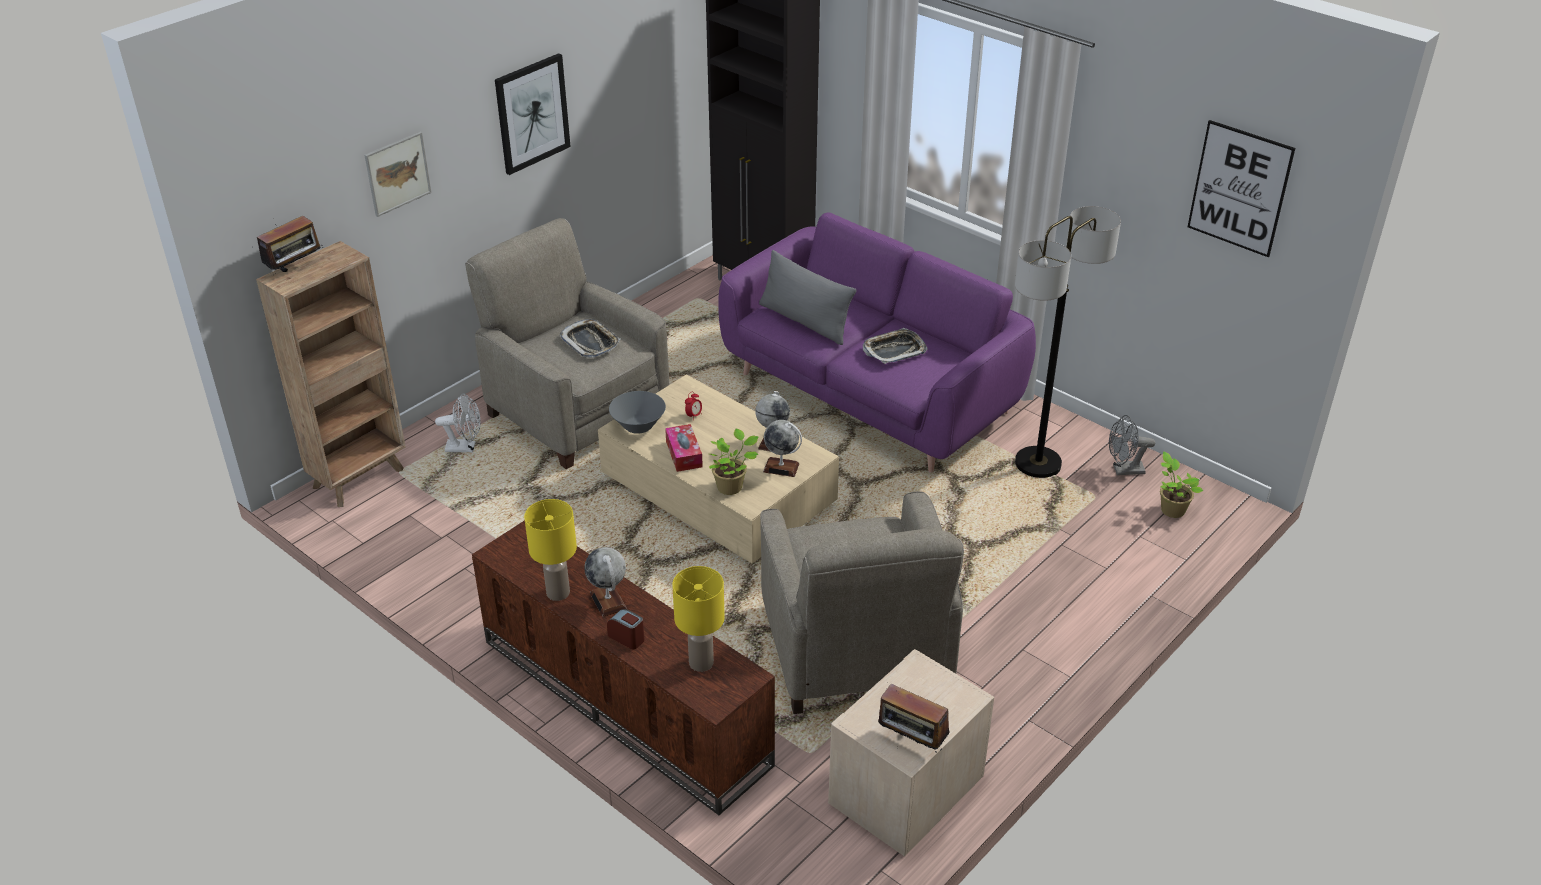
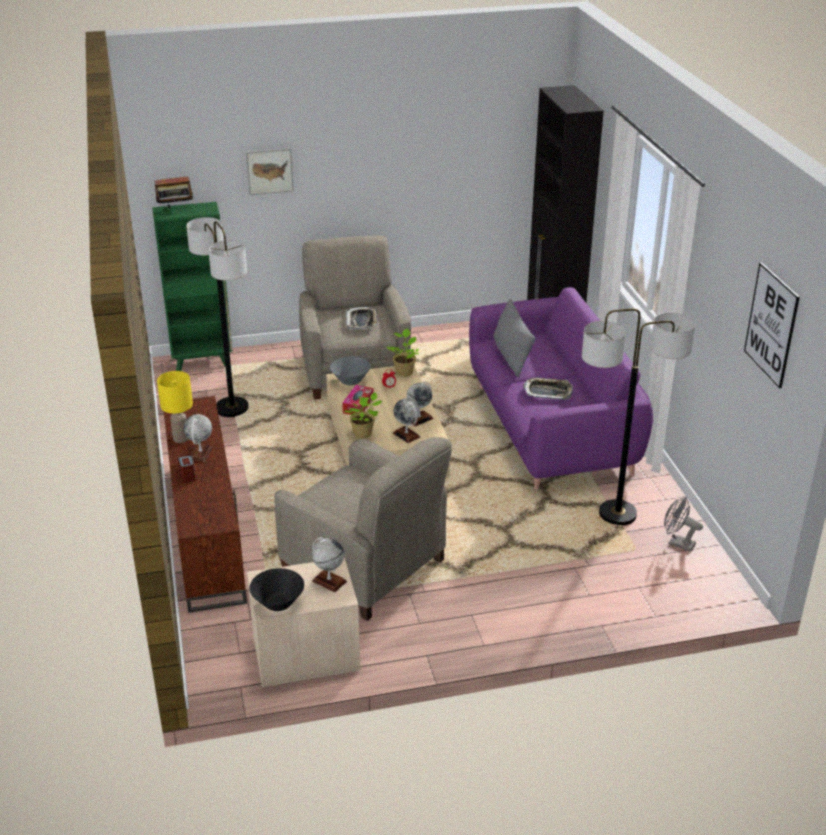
camera: 35 degrees right, 5 degrees down
brown bookcase [256,241,406,507] -> green bookcase [152,202,233,371]
white fan [435,393,481,452] -> none
picture [495,53,571,175] -> none
yellow table lamp [672,566,725,672] -> none
beige armchair [760,491,964,714] -> beige armchair turned 75 degrees counterclockwise [274,437,452,621]
radio [878,684,950,753] -> black bowl [249,568,304,611]
potted plant [1160,451,1203,518] -> potted plant moved to [386,329,419,377]
none -> floor lamp [186,217,249,417]
none -> globe [312,537,347,592]

